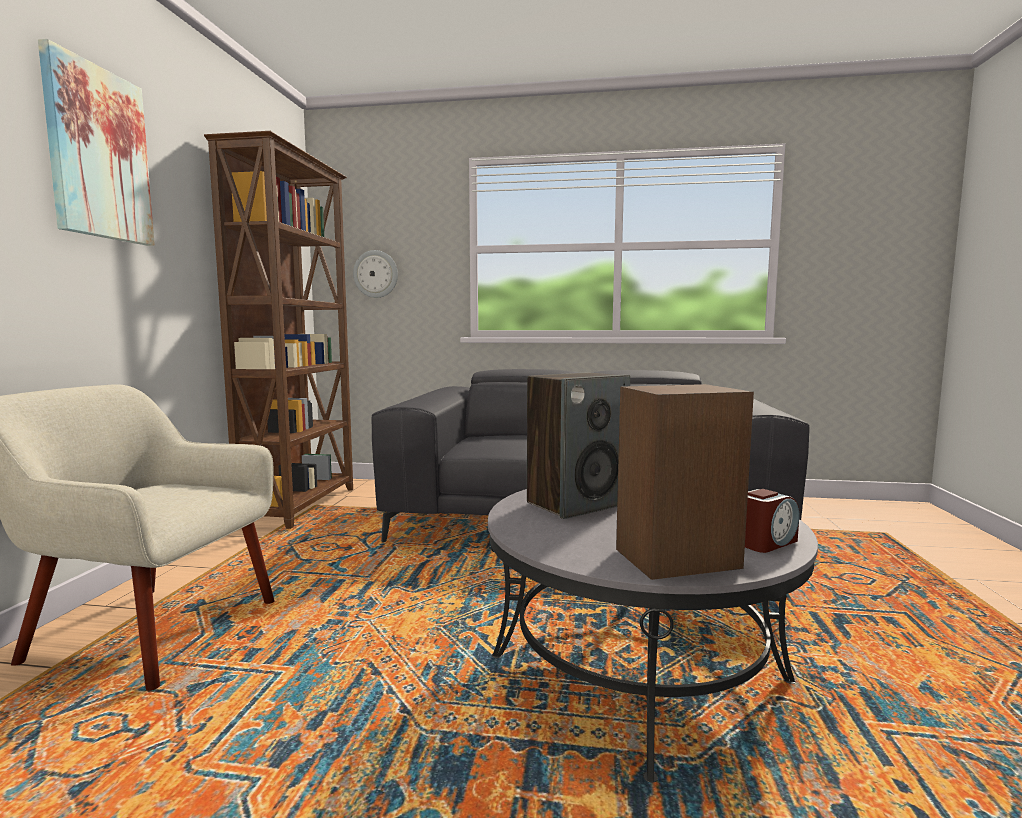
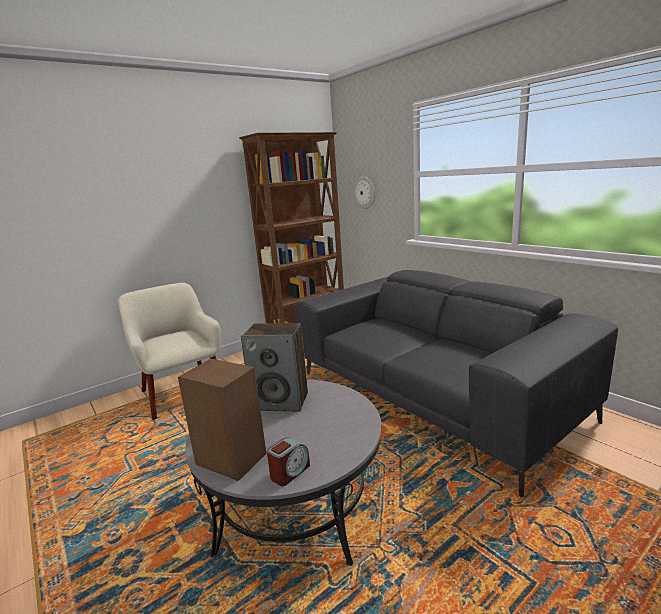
camera: 45 degrees right, 10 degrees up
picture [38,39,155,246] -> none
alarm clock [745,489,799,553] -> alarm clock turned 60 degrees counterclockwise [267,437,310,486]

